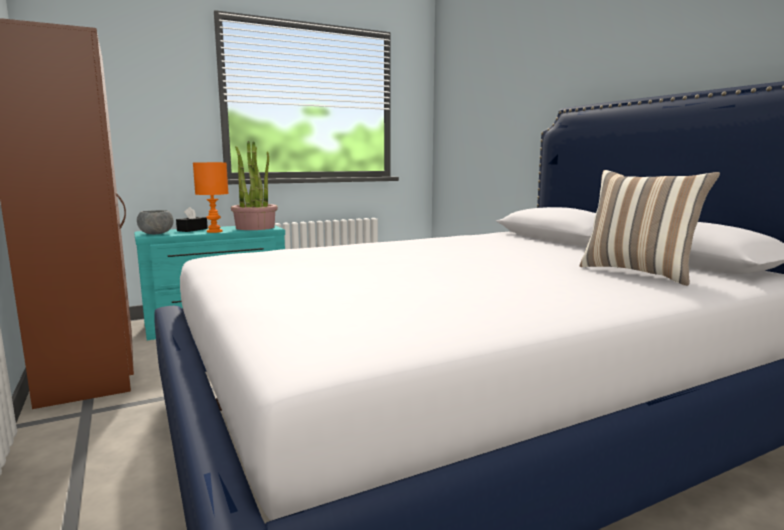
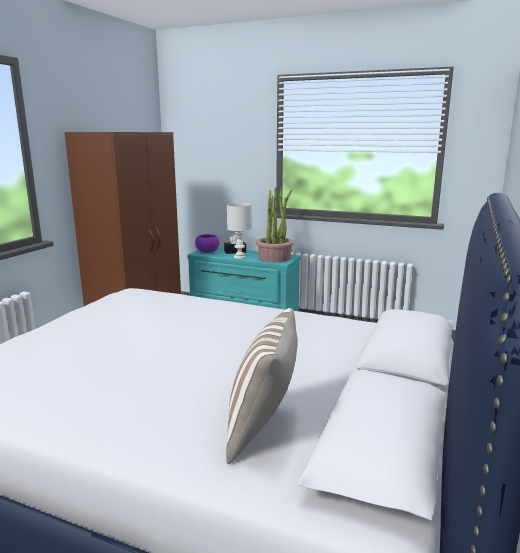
camera: 50 degrees right, 5 degrees up
grey bowl [137,210,173,234] -> purple bowl [195,234,219,253]
orange table lamp [193,162,229,233] -> white table lamp [227,203,252,259]

